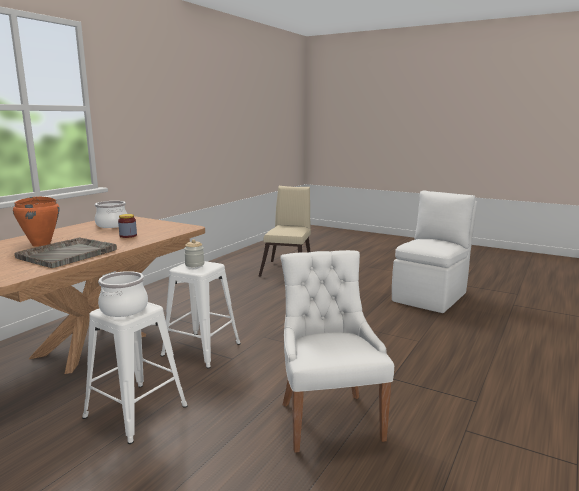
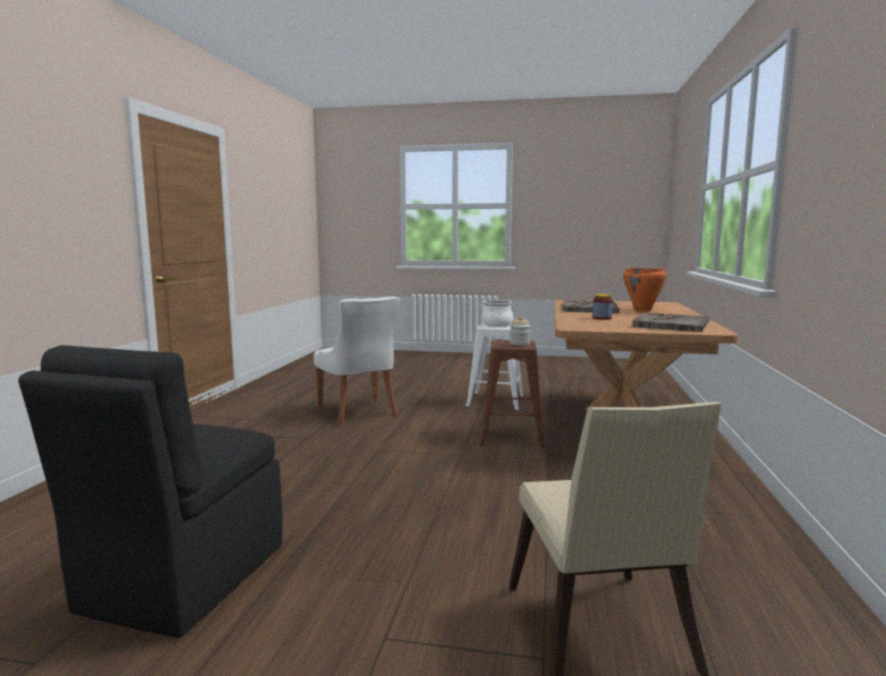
camera: 160 degrees right, 5 degrees down
cooking pot [95,201,127,228] -> grey tray [632,313,710,332]
white stool [161,261,241,369] -> brown stool [479,340,545,448]
white chair [392,191,477,313] -> black chair [18,345,283,638]

